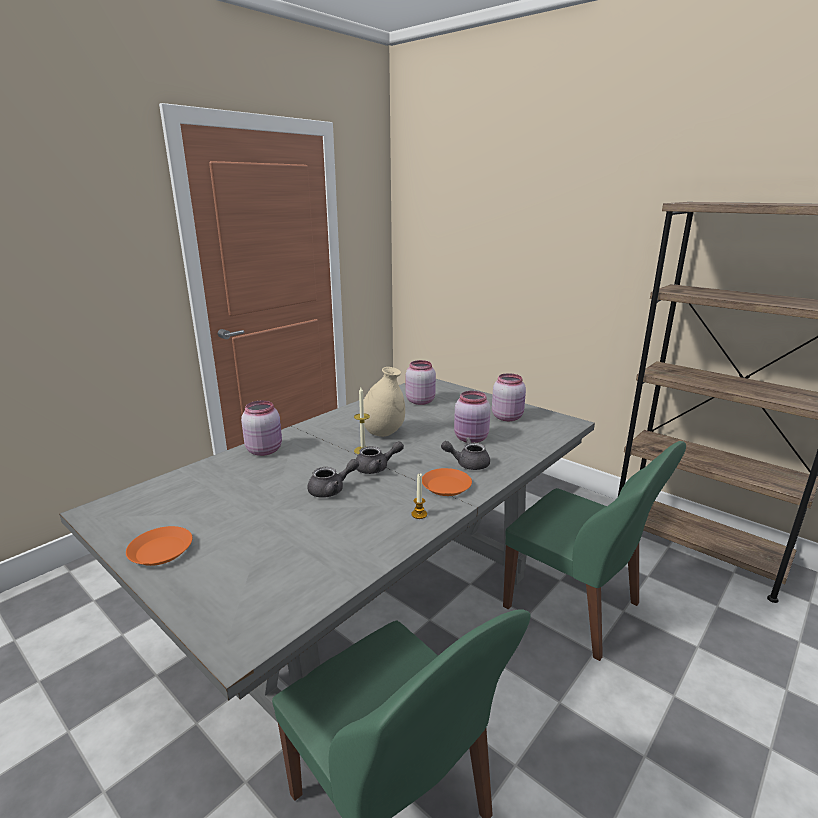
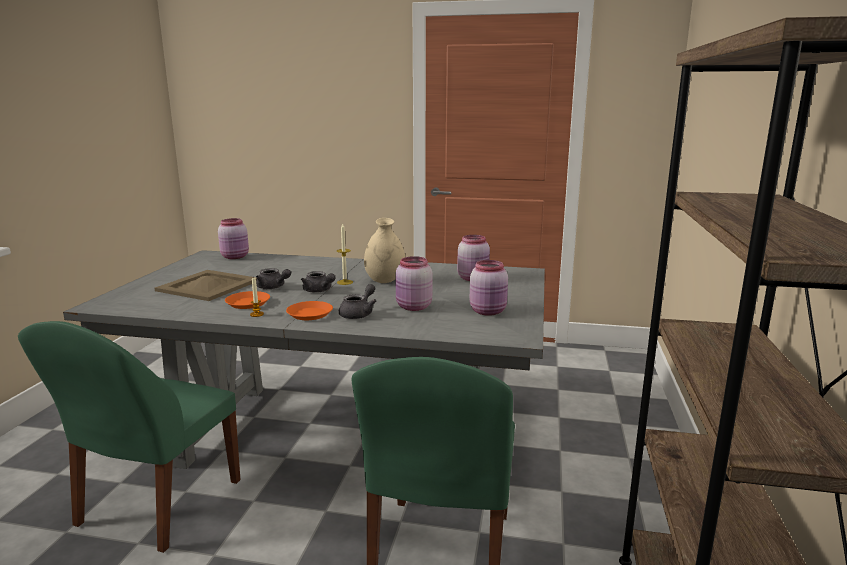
camera: 60 degrees right, 5 degrees down
orange plate [126,526,192,566] -> orange plate moved to [225,291,270,309]
pink jar [241,401,282,456] -> pink jar moved to [218,218,249,259]
grey teapot [441,437,490,470] -> grey teapot turned 60 degrees clockwise [339,284,376,319]
none -> beige tray [154,270,257,301]

